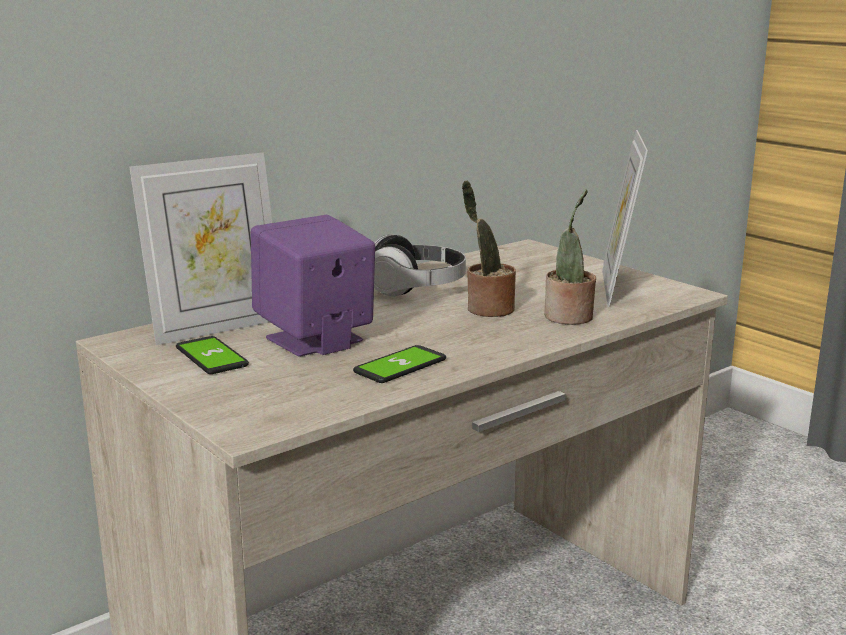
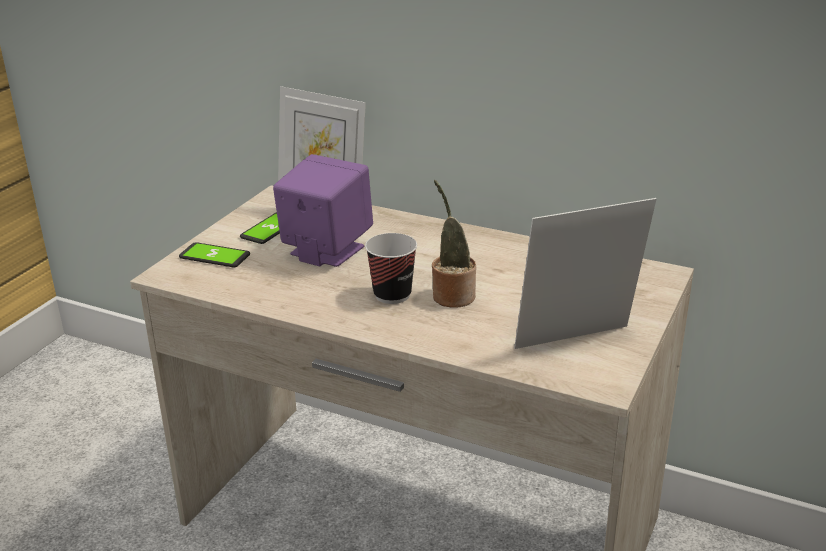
camera: 65 degrees right, 10 degrees up
phone [353,345,446,383] -> phone moved to [179,242,250,267]
headphones [374,234,466,297] -> none
potted plant [544,189,596,325] -> none
none -> cup [365,233,417,304]

